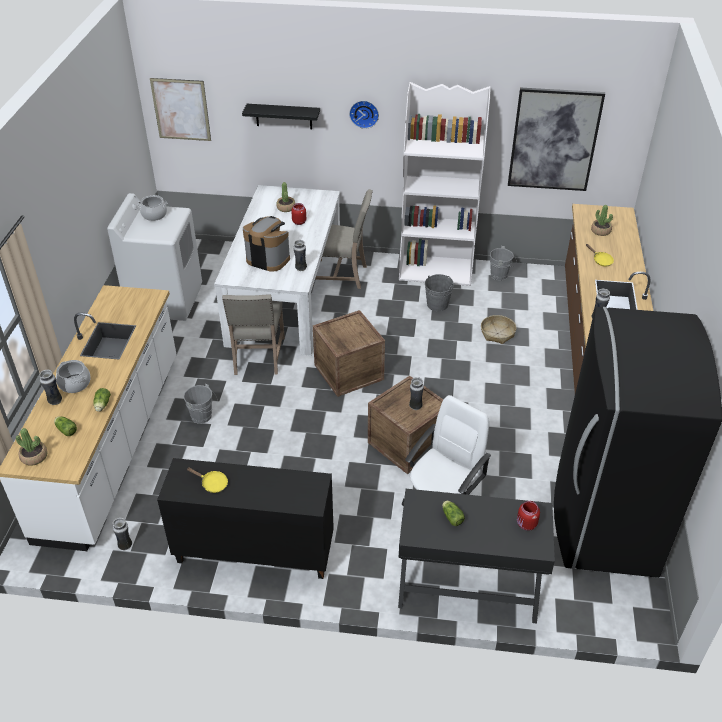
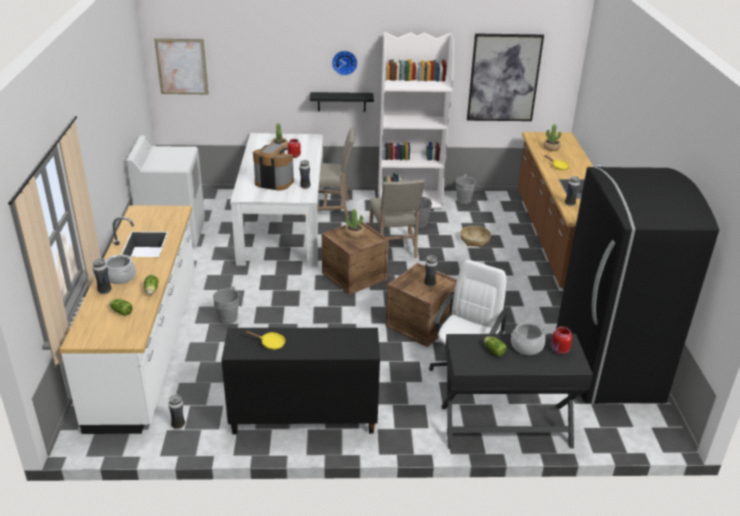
camera: 10 degrees left, 10 degrees down
potted plant [16,428,48,466] -> potted plant moved to [345,209,364,238]
cooking pot [137,195,167,221] -> cooking pot moved to [511,322,547,355]
beige chair [222,295,285,375] -> beige chair moved to [369,180,424,258]
black shelf [242,104,320,129] -> black shelf moved to [310,92,374,112]

